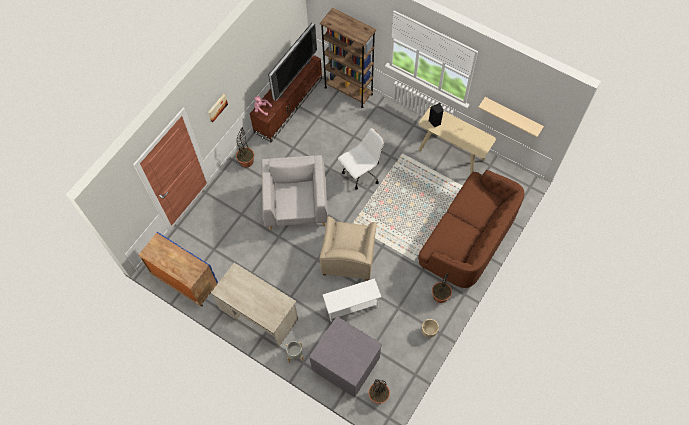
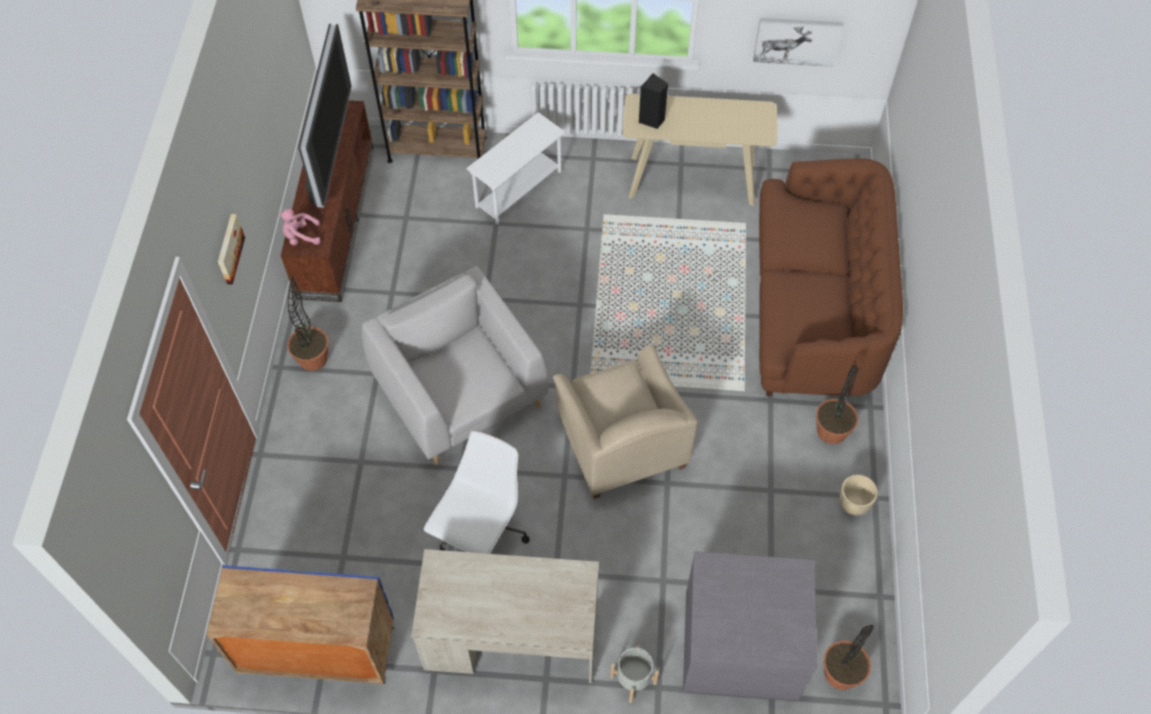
camera: 30 degrees left, 5 degrees down
white side table [323,279,381,322] -> white side table moved to [466,112,565,224]
white office chair [338,128,384,190] -> white office chair moved to [424,431,530,554]
beige shelf [478,97,544,137] -> picture [753,18,843,67]

